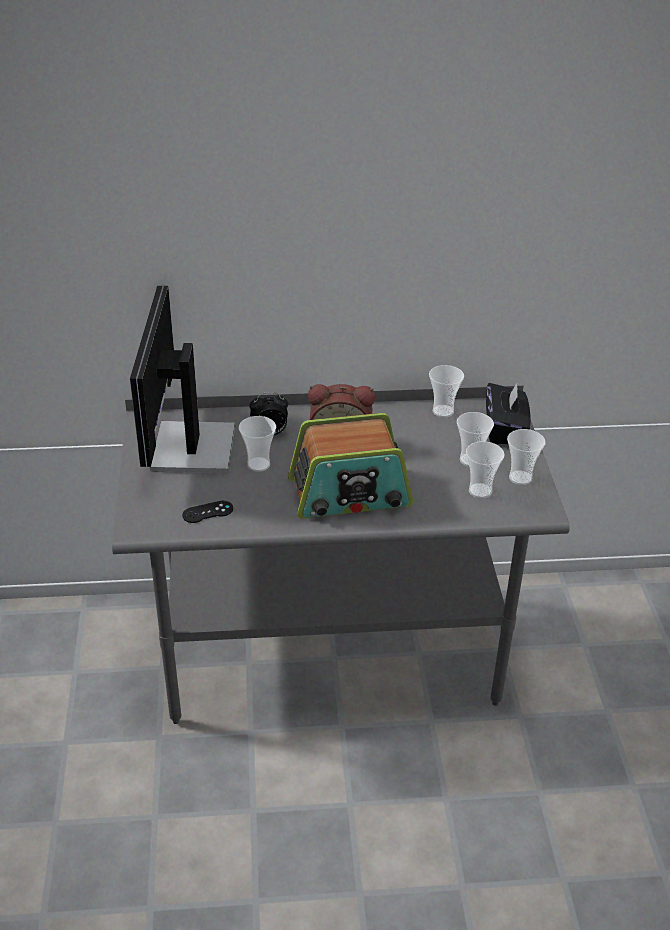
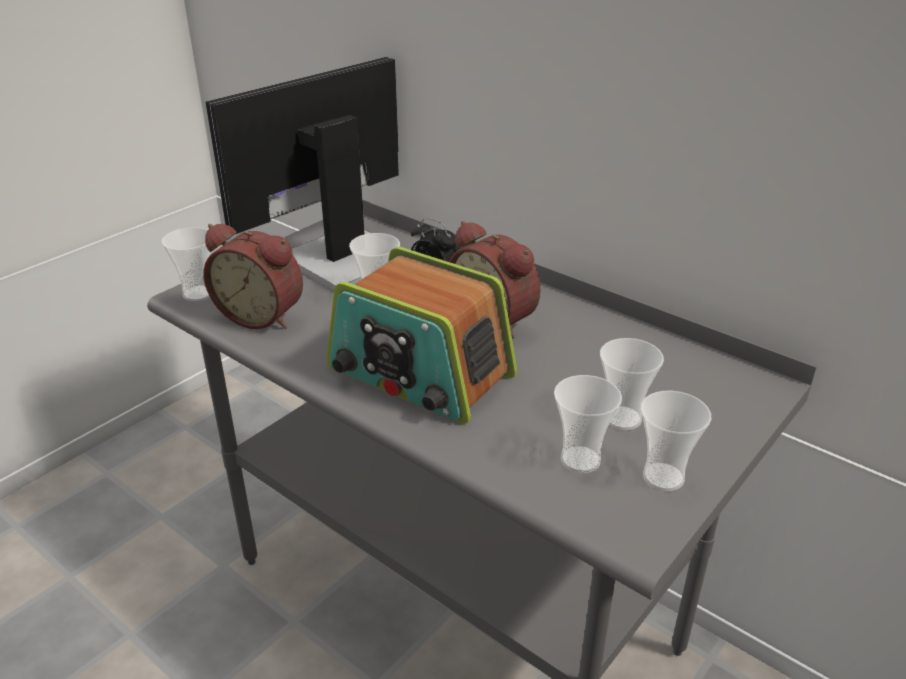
camera: 45 degrees right, 5 degrees down
black game controller [182,501,233,523] -> alarm clock [203,224,303,329]
cup [429,365,464,418] -> cup moved to [162,227,211,301]
black tissue box [486,382,531,444] -> none

